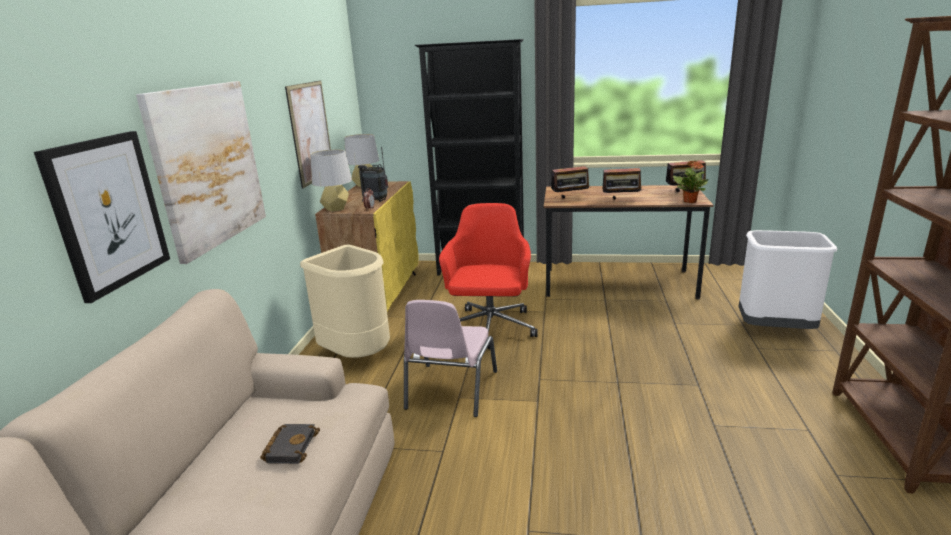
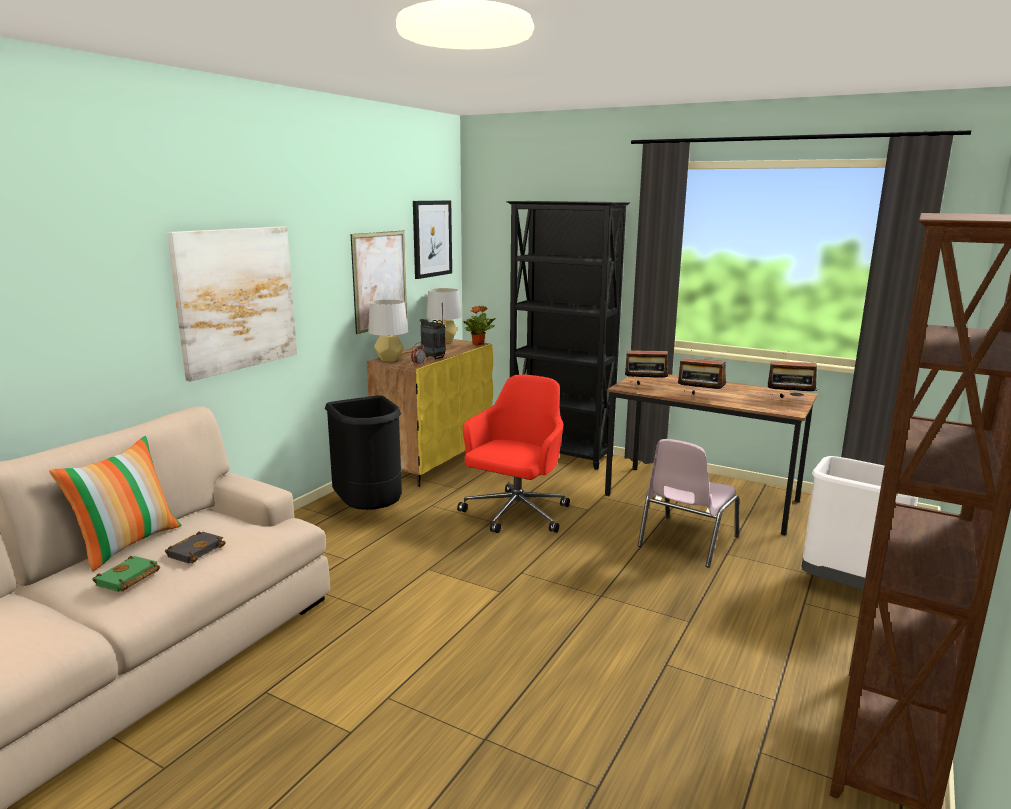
camera: 20 degrees right, 5 degrees down
picture [34,131,170,303] -> picture moved to [413,200,452,279]
beige trash can [300,245,390,358] -> black trash can [325,395,402,510]
pink chair [404,300,497,417] -> pink chair moved to [638,439,739,568]
potted plant [673,161,709,203] -> potted plant moved to [463,306,496,345]
none -> pillow [49,436,181,571]
none -> green book [92,556,160,592]

